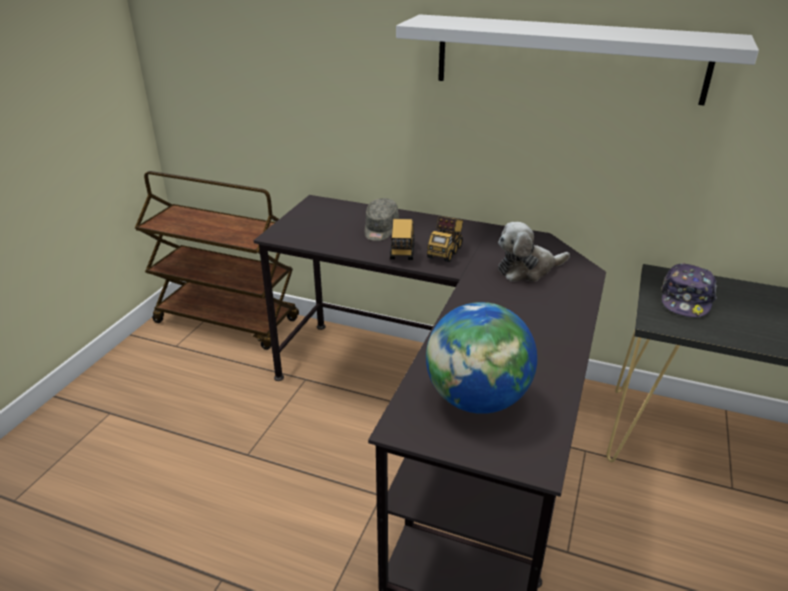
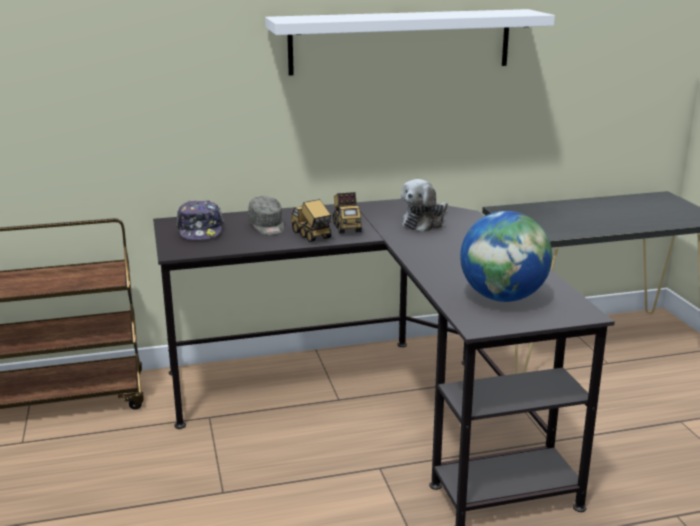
camera: 35 degrees left, 10 degrees down
cap [661,263,717,317] -> cap moved to [176,200,224,240]

